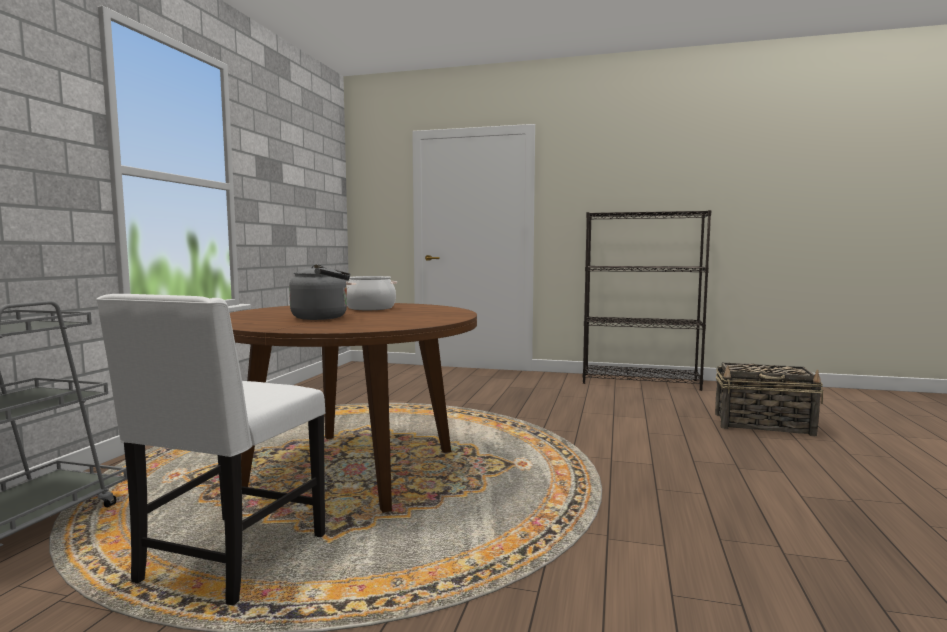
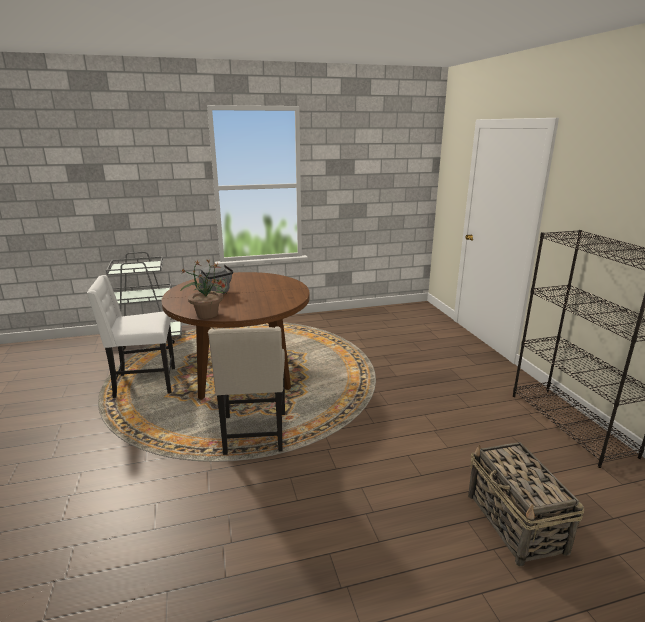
camera: 60 degrees right, 15 degrees up
cooking pot [346,276,397,310] -> none
none -> potted plant [180,259,227,319]
none -> beige chair [208,326,285,455]

